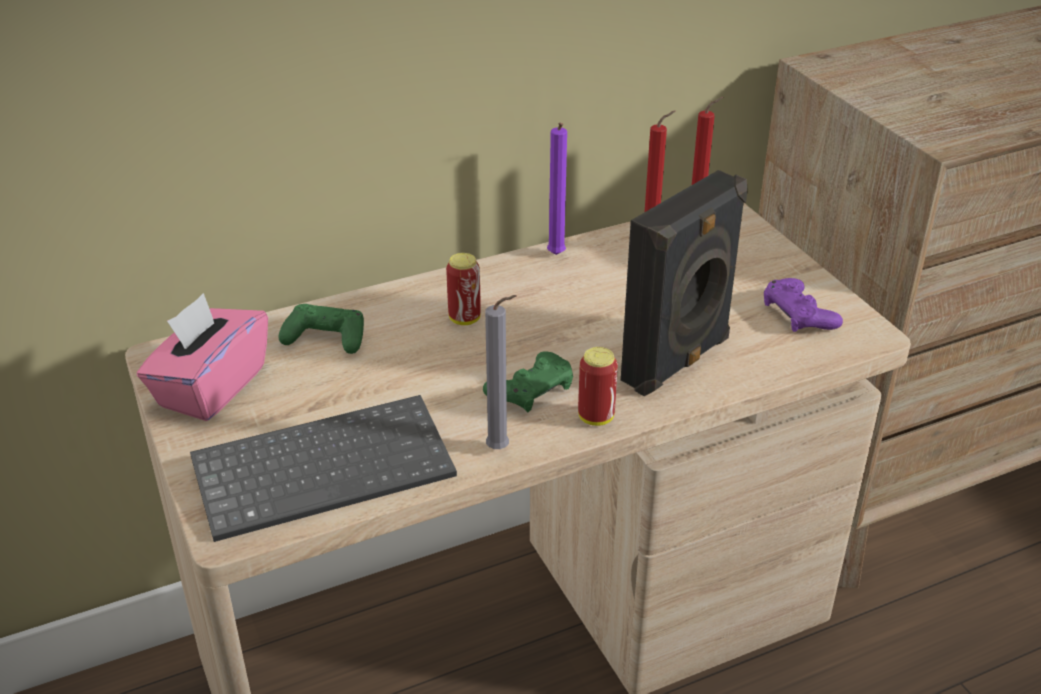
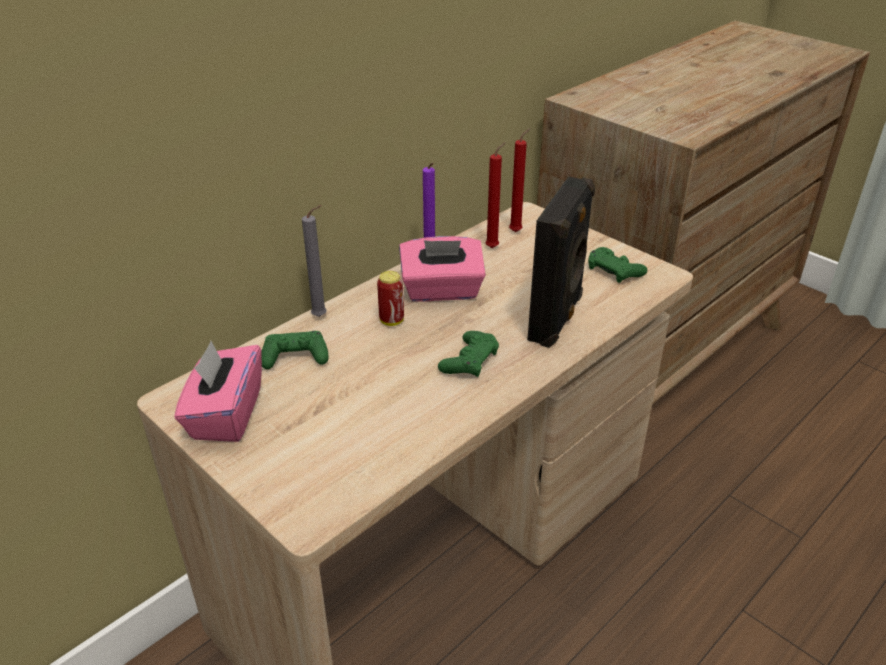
camera: 20 degrees left, 0 degrees up
keyboard [190,395,457,542] -> none
grey candle [485,295,517,449] -> grey candle moved to [302,205,327,317]
can [578,347,618,426] -> none
purple game controller [764,278,843,332] -> green game controller [588,247,647,283]
none -> pink tissue box [399,236,486,302]

